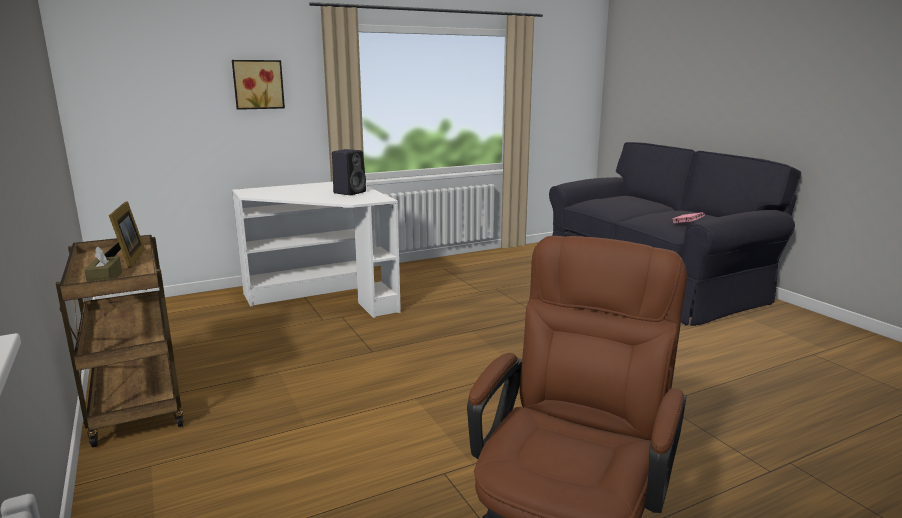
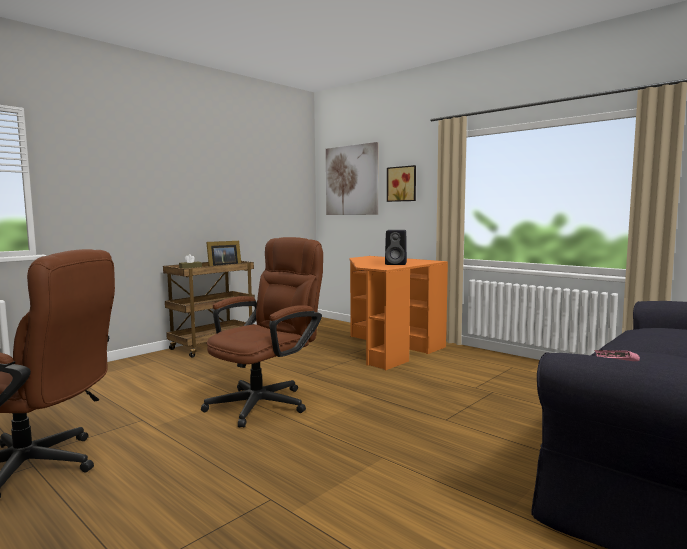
camera: 70 degrees right, 10 degrees down
white desk [232,182,401,318] -> orange desk [349,256,448,370]
none -> brown office chair [201,237,323,428]
none -> picture [326,142,378,215]

